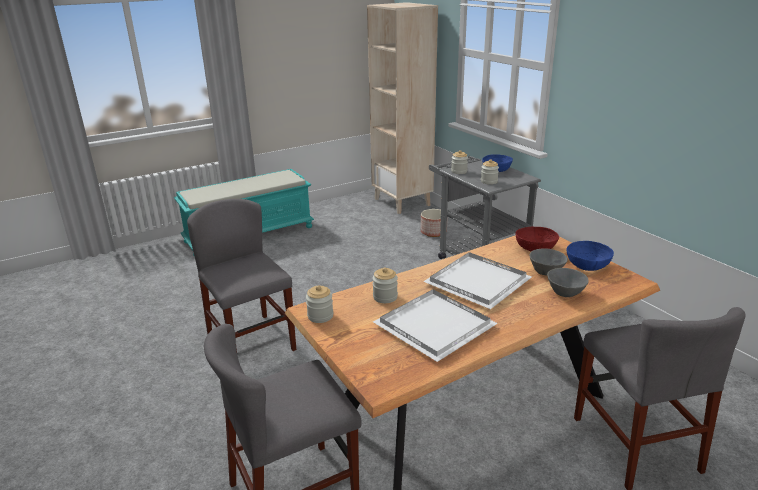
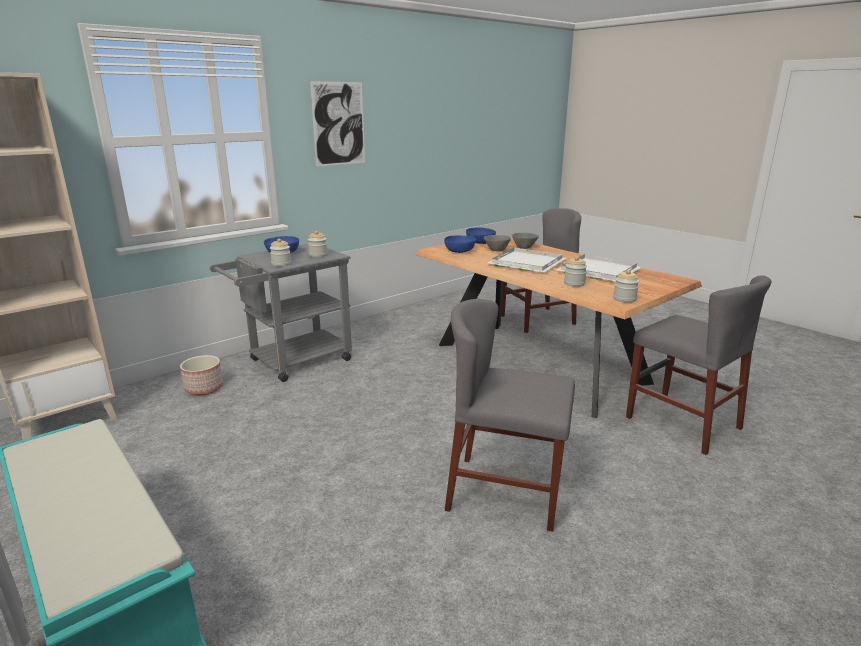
camera: 100 degrees left, 5 degrees down
grey chair [187,199,296,351] -> grey chair turned 60 degrees clockwise [445,299,575,532]
red bowl [516,227,559,251] -> blue bowl [444,235,476,253]
none -> picture [310,81,365,166]

